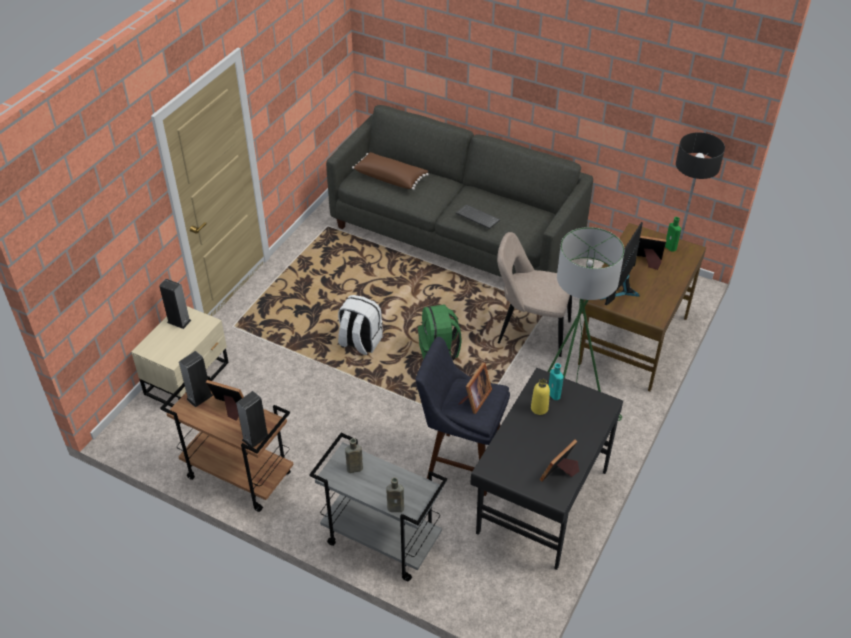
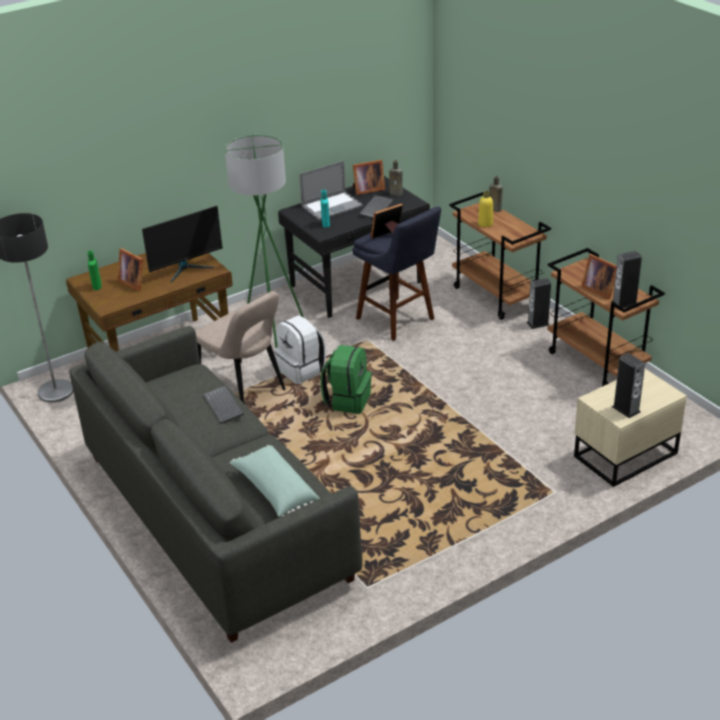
camera: 150 degrees left, 10 degrees down
speaker [236,391,268,448] -> speaker moved to [527,278,551,329]
grey cart [309,433,447,581] -> brown cart [449,192,551,320]
white backpack [338,295,383,355] -> white backpack moved to [274,315,326,384]
brown bottle [345,438,363,473] -> brown bottle moved to [389,160,403,196]
brown pillow [352,152,429,190] -> green pillow [230,445,320,517]
yellow bottle [531,379,550,415] -> yellow bottle moved to [478,191,493,227]
none -> laptop [299,161,363,220]
none -> keyboard [359,195,394,219]

